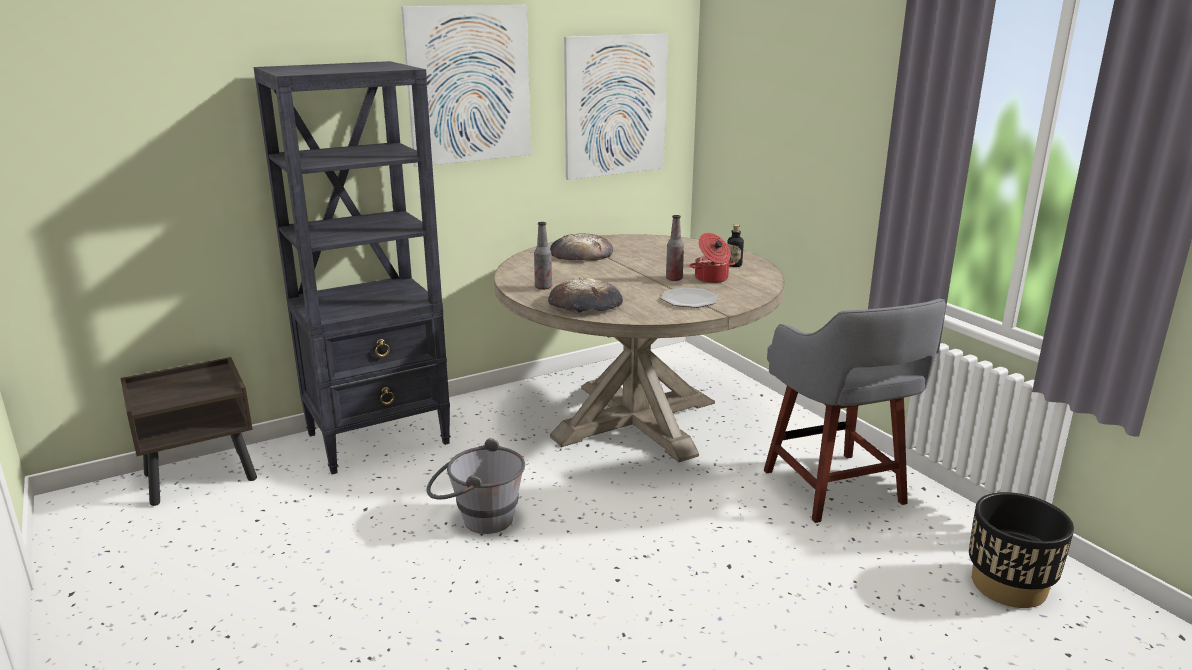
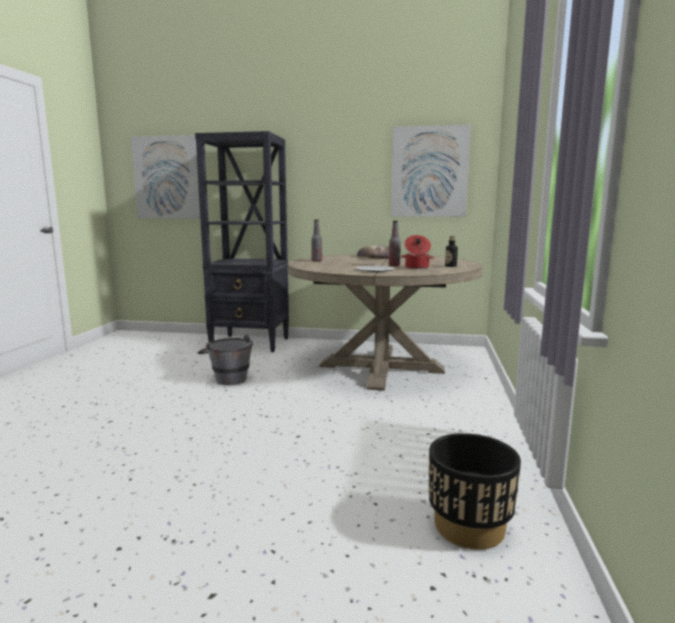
camera: 40 degrees right, 10 degrees down
brown nightstand [121,357,257,506] -> none
picture [401,5,531,167] -> picture moved to [131,135,200,219]
bread [548,278,623,313] -> none
grey stool [764,299,946,523] -> none

